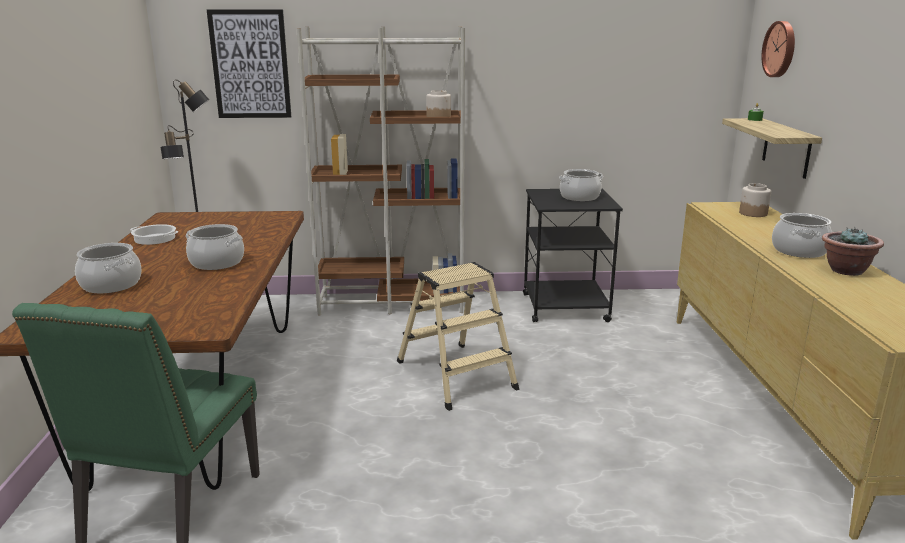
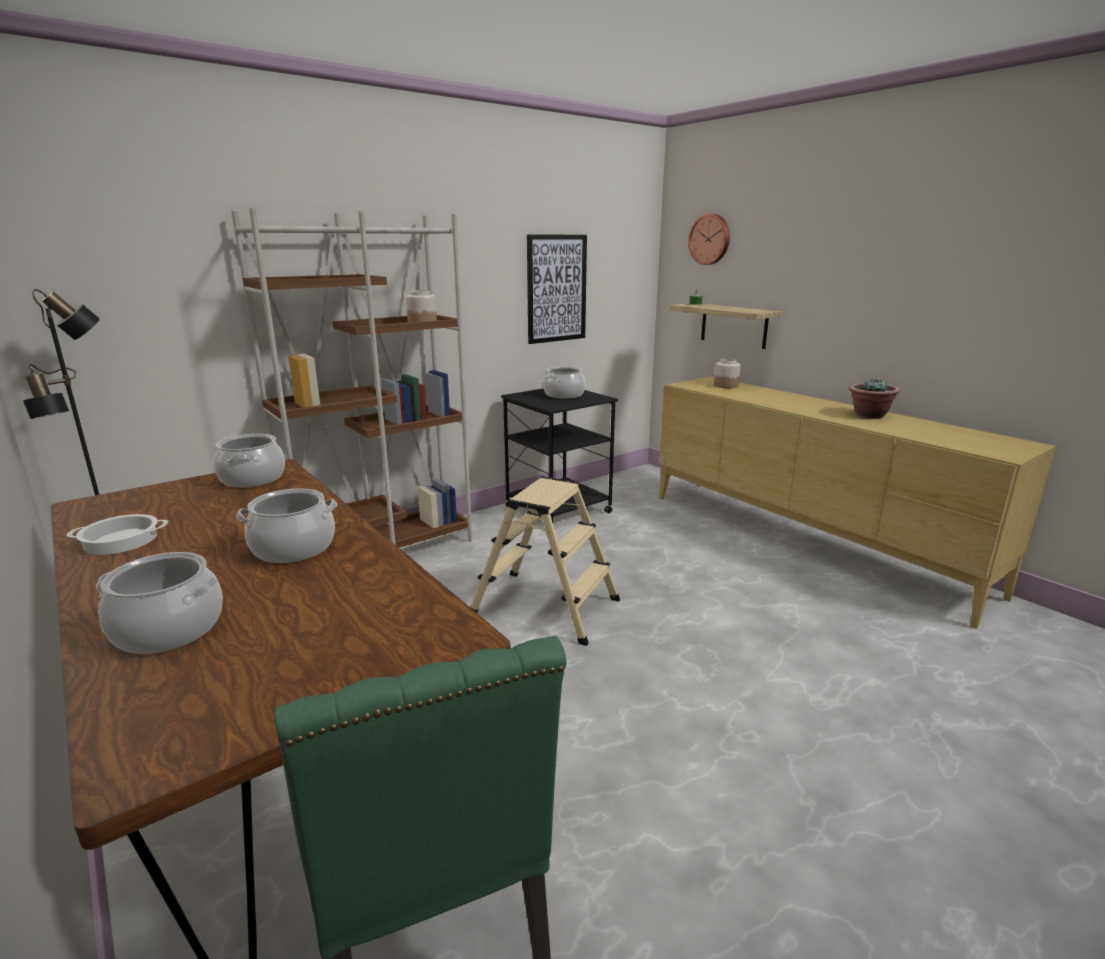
camera: 35 degrees left, 0 degrees up
picture [207,10,291,118] -> picture moved to [527,234,587,344]
cooking pot [772,213,832,258] -> cooking pot moved to [213,434,285,488]

